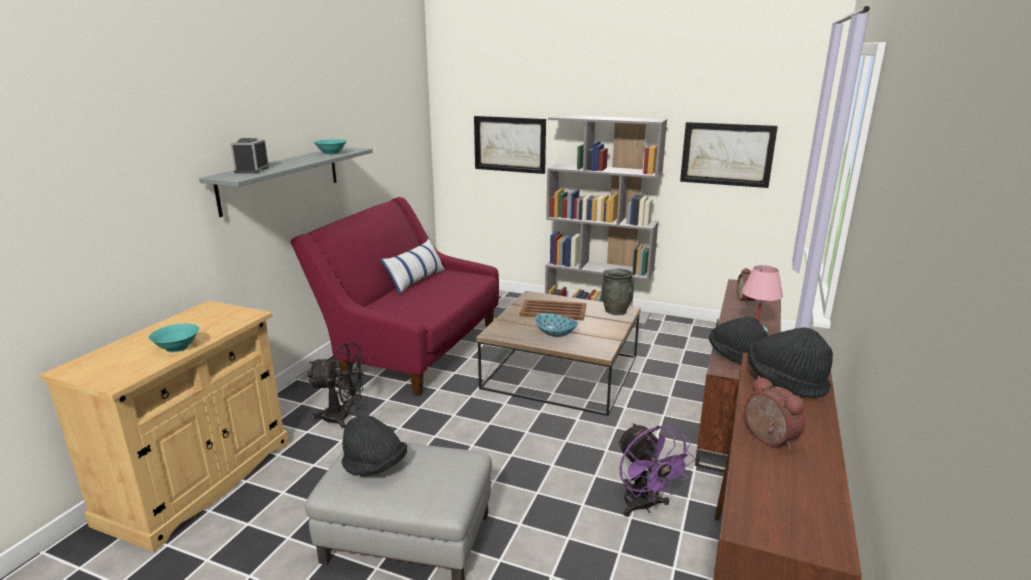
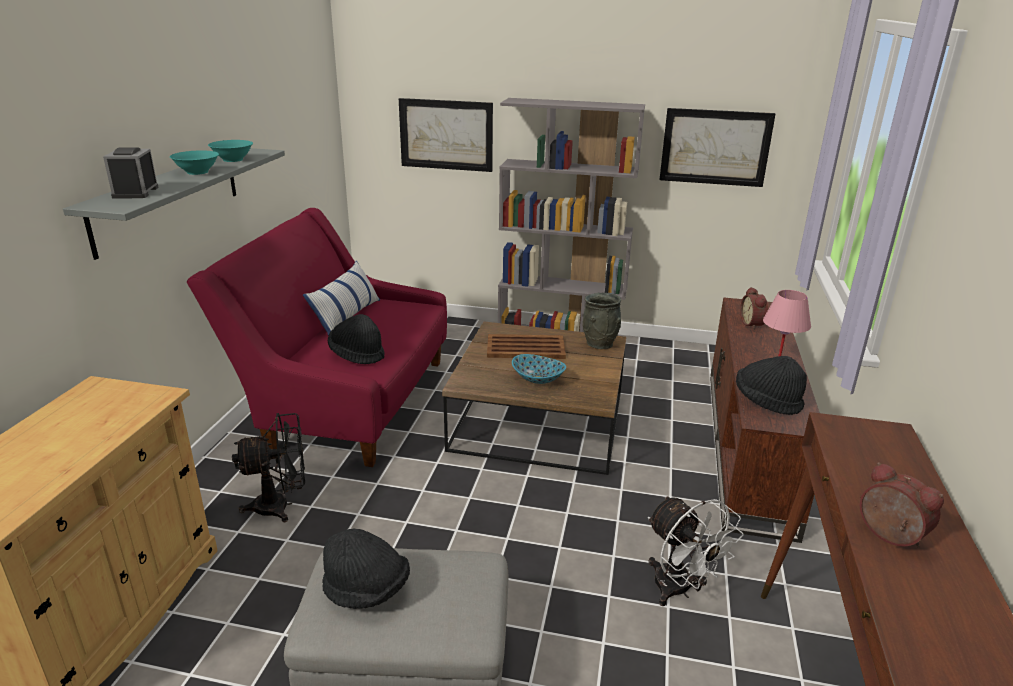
camera: 10 degrees left, 5 degrees up
turquoise bowl [149,324,199,352] -> turquoise bowl moved to [170,150,219,175]
purple fan [618,423,695,517] -> white fan [648,496,744,606]
black hat [747,328,833,398] -> black hat moved to [328,314,384,364]

